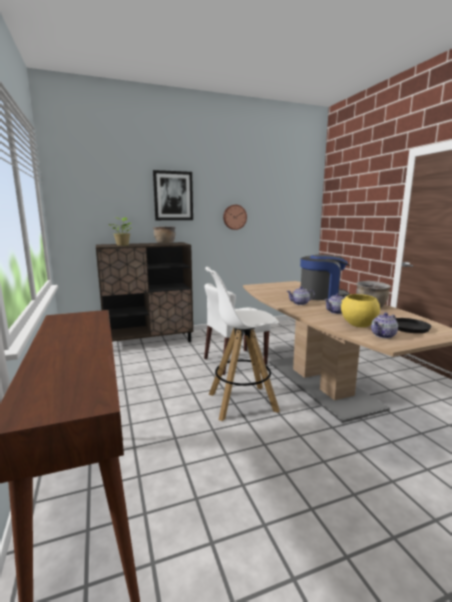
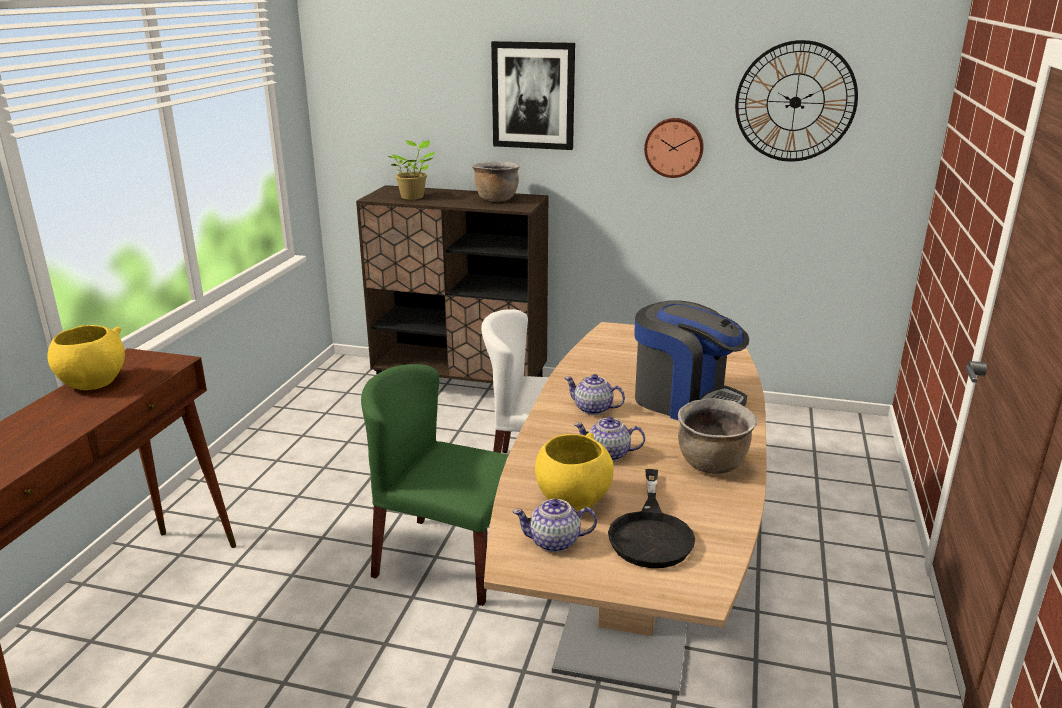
camera: 35 degrees right, 10 degrees up
white stool [205,267,280,421] -> green chair [361,364,508,606]
none -> yellow bowl [47,325,125,390]
none -> wall clock [735,40,858,161]

